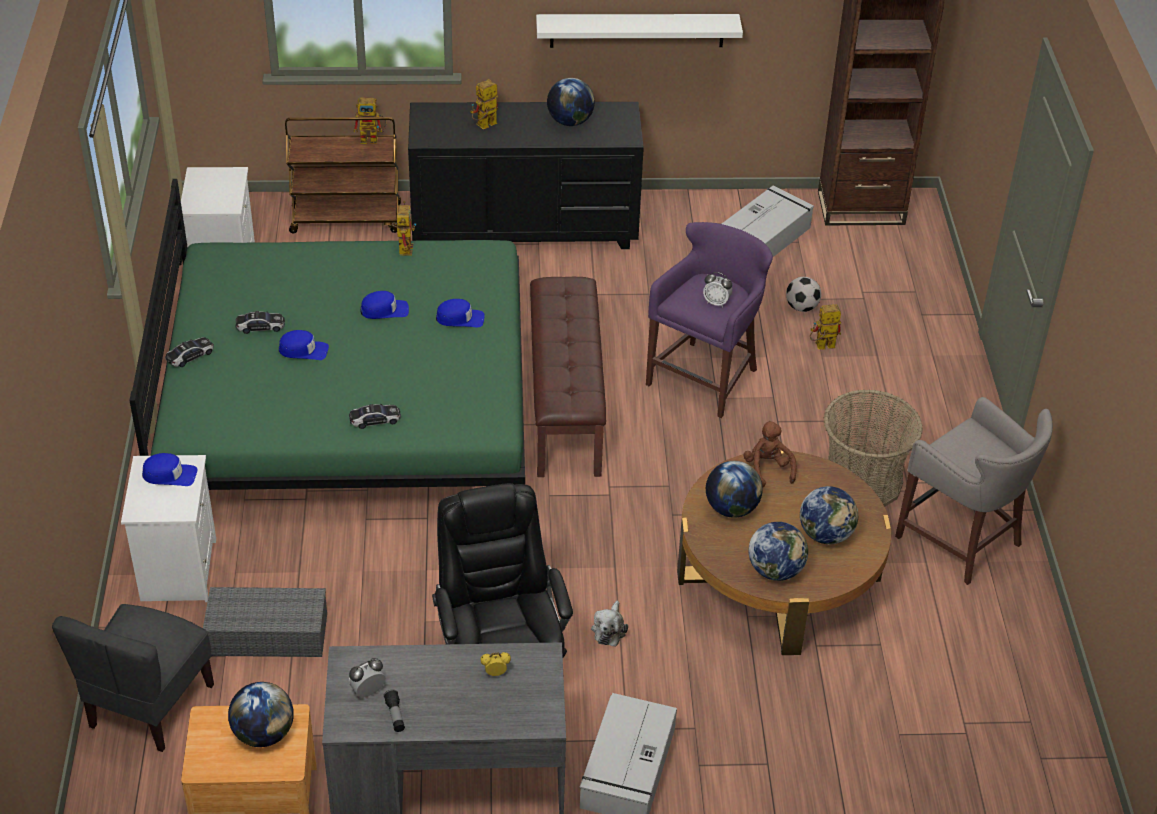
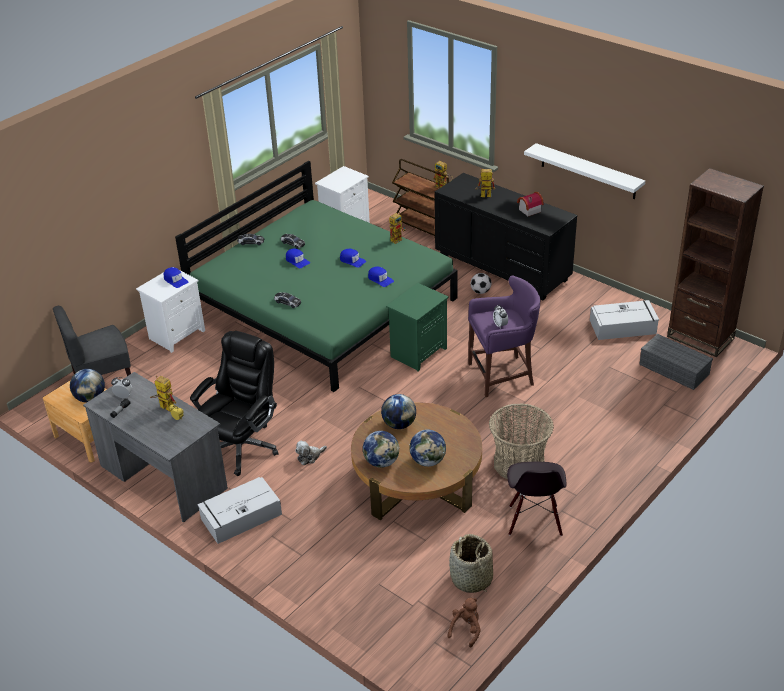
camera: 45 degrees right, 5 degrees down
grey storage box [203,587,327,657] -> grey storage box moved to [639,334,713,390]
brown bench [530,277,606,477] -> green nightstand [386,283,449,372]
globe [547,78,595,126] -> toy house [517,192,544,216]
brown plush toy [743,421,797,487] -> brown plush toy moved to [447,598,481,648]
football [786,277,821,312] -> football moved to [470,273,491,294]
toy robot [810,304,841,350] -> toy robot moved to [150,376,177,411]
grey stool [895,397,1053,585] -> black chair [507,462,566,536]
none -> basket [449,534,493,593]

